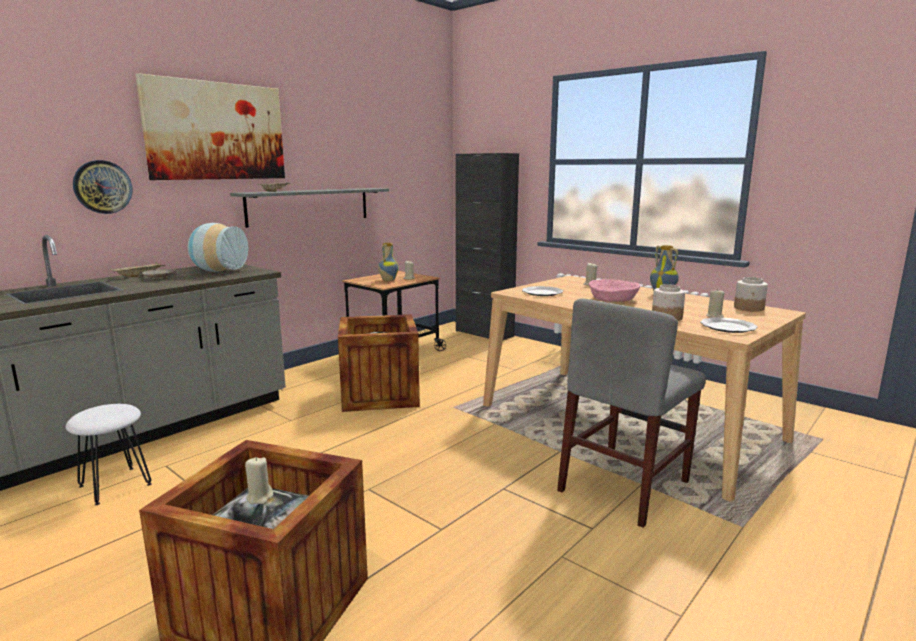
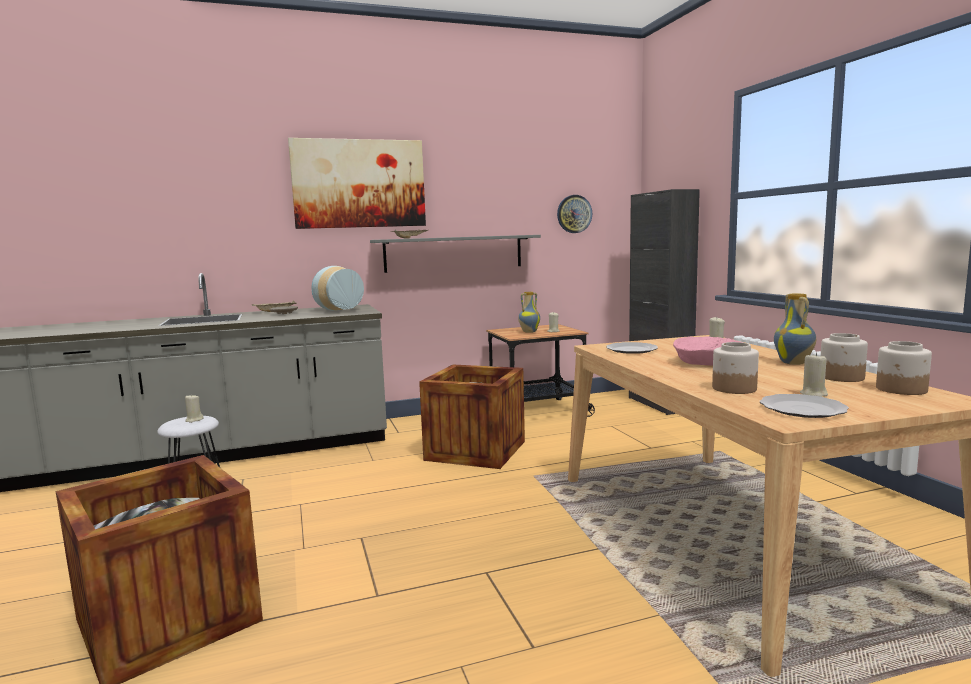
camera: 30 degrees right, 5 degrees down
wall clock [73,160,132,214] -> wall clock moved to [557,195,592,233]
beige candle [245,457,273,504] -> beige candle moved to [185,394,204,423]
grey chair [557,299,706,528] -> none
none -> jar [821,333,868,382]

